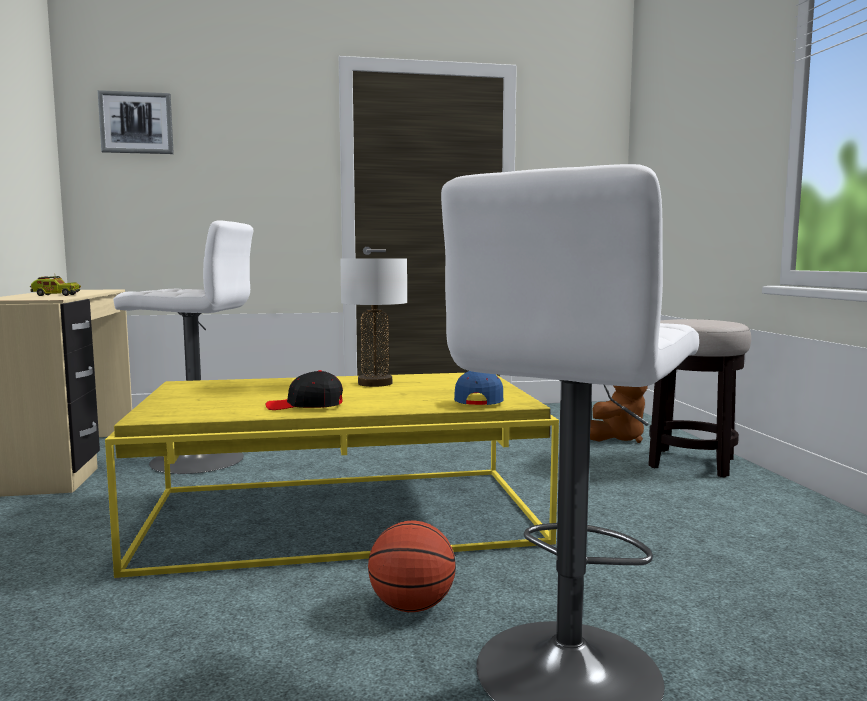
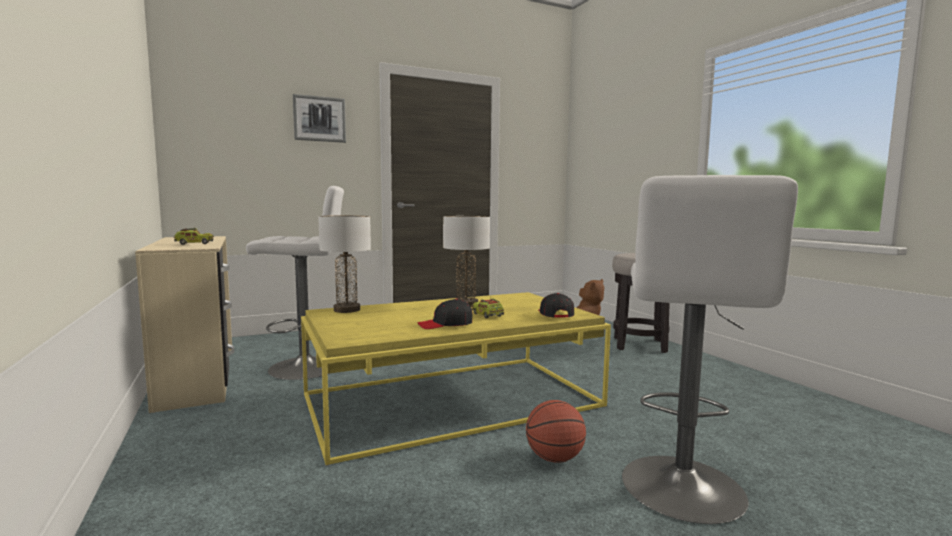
camera: 15 degrees left, 0 degrees up
picture [98,90,174,154] -> picture moved to [293,94,346,143]
blue cap [454,371,504,405] -> black cap [538,293,574,318]
none -> table lamp [318,216,371,313]
none -> toy truck [471,295,504,318]

